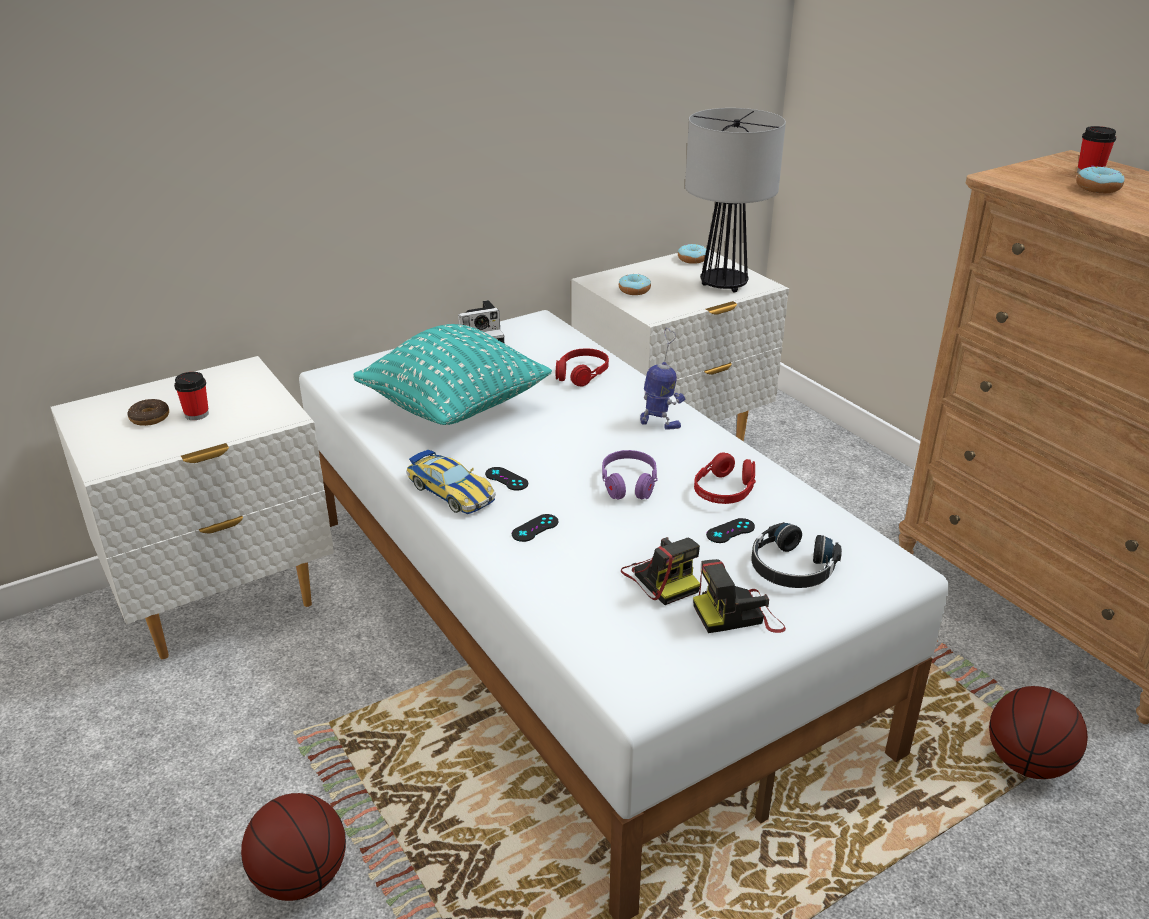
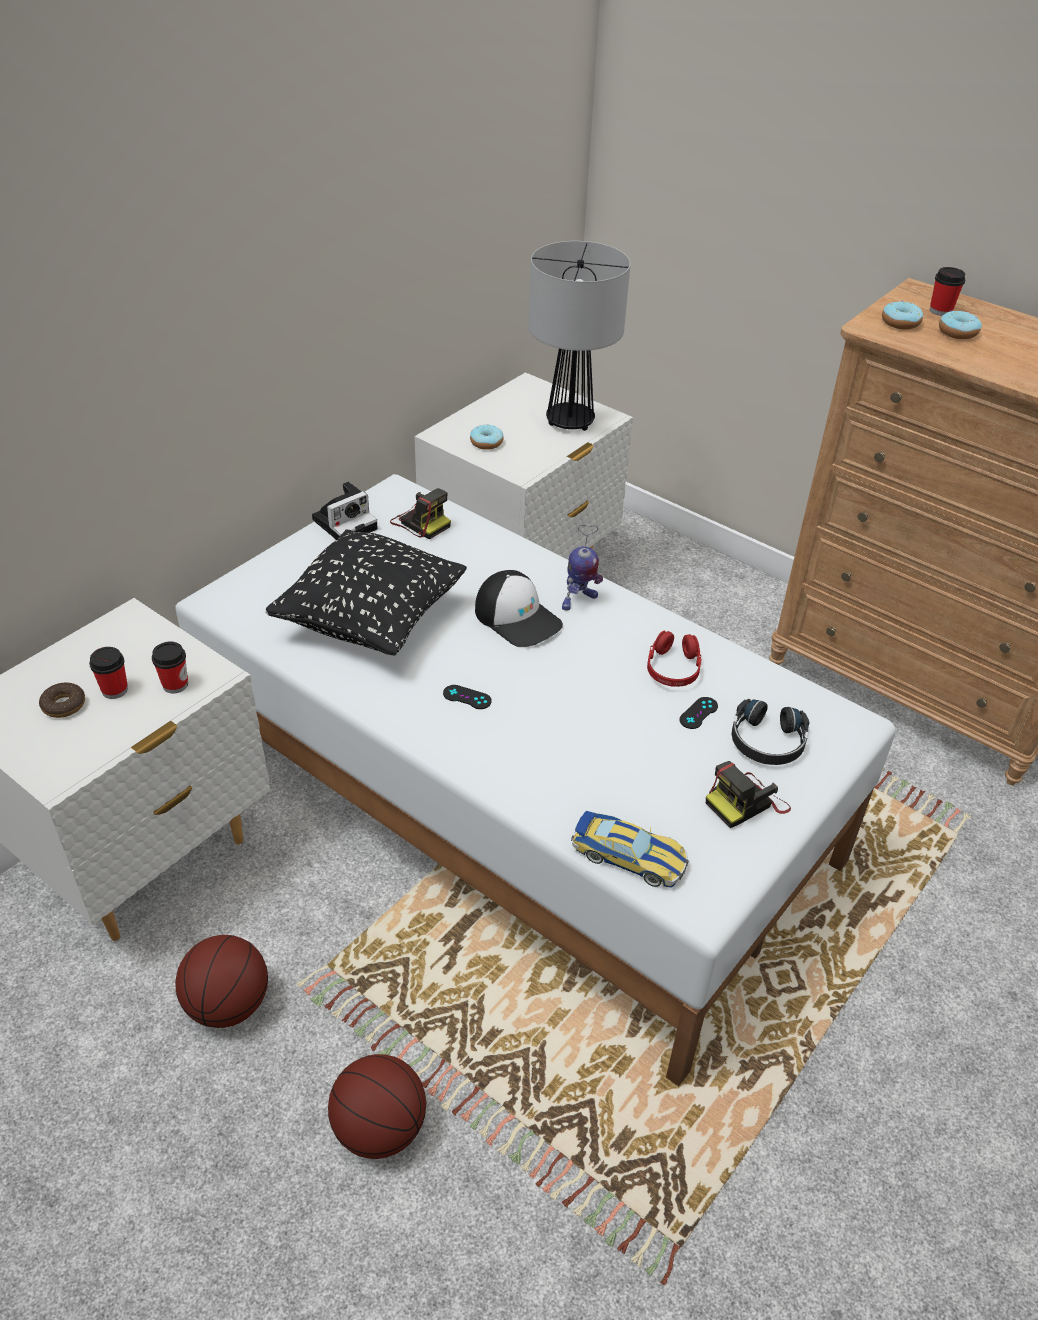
camera: 20 degrees left, 10 degrees up
turquoise pillow [353,324,552,425] -> black pillow [266,530,467,655]
toy car [406,449,496,514] -> toy car moved to [571,811,689,888]
black game controller [511,514,558,542] -> none
red headphones [556,348,609,387] -> none
purple headphones [602,450,658,500] -> none
camera [621,537,700,605] -> camera moved to [390,488,451,540]
toy robot [640,328,685,430] -> toy robot turned 135 degrees clockwise [562,525,603,611]
donut [678,244,706,264] -> donut moved to [882,300,923,330]
basketball [989,686,1088,779] -> basketball moved to [175,935,268,1028]
none -> cup [152,642,188,693]
none -> cap [475,570,563,647]

